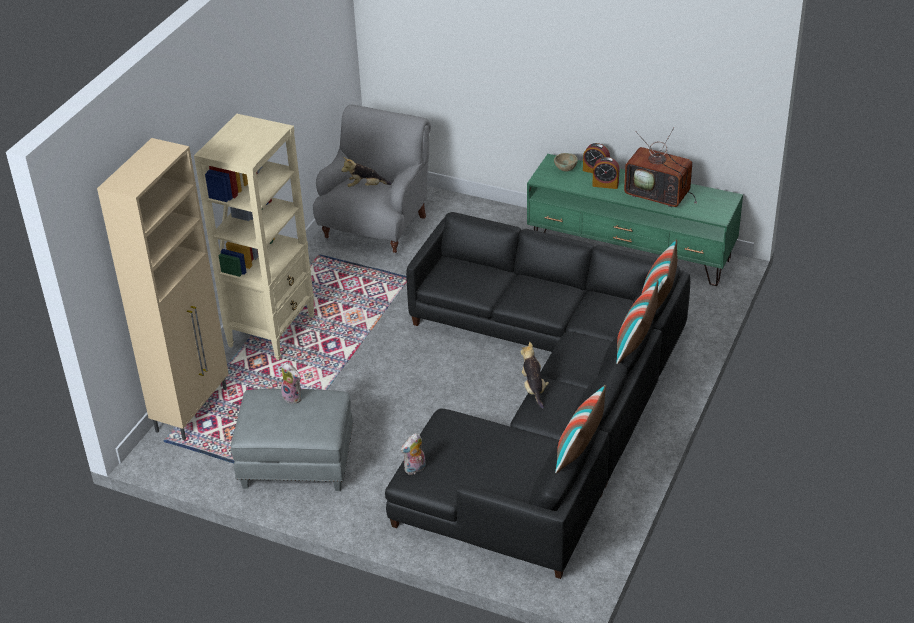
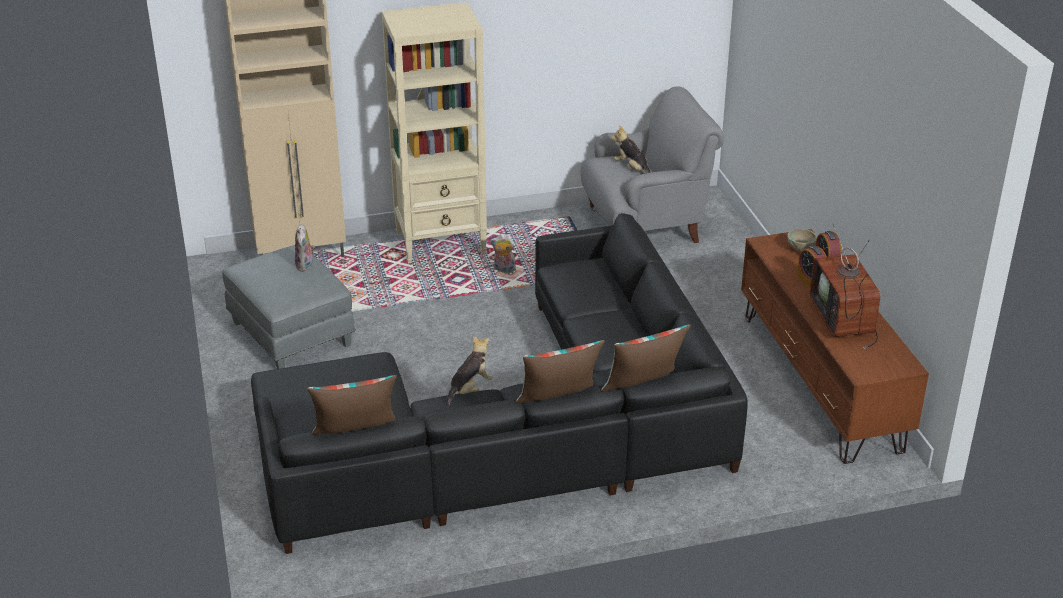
camera: 50 degrees right, 5 degrees down
plush toy [401,433,426,474] -> plush toy moved to [490,234,516,273]
green tv stand [527,154,743,286] -> brown tv stand [741,229,929,464]

